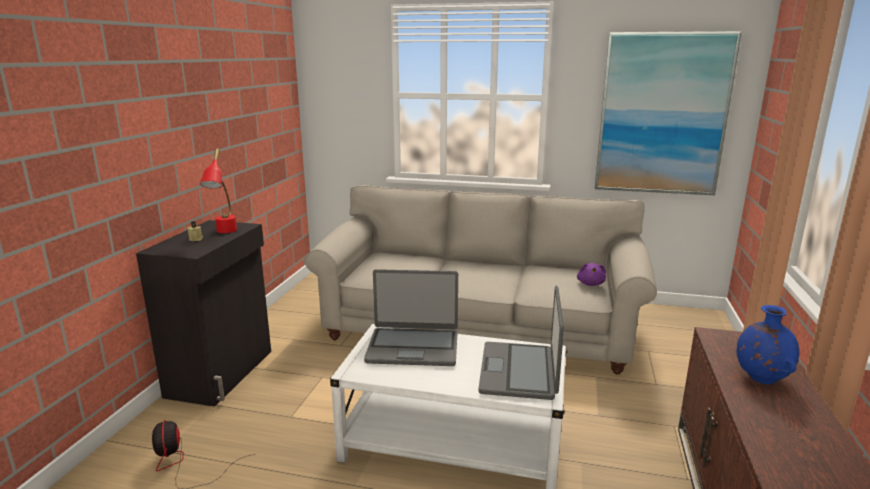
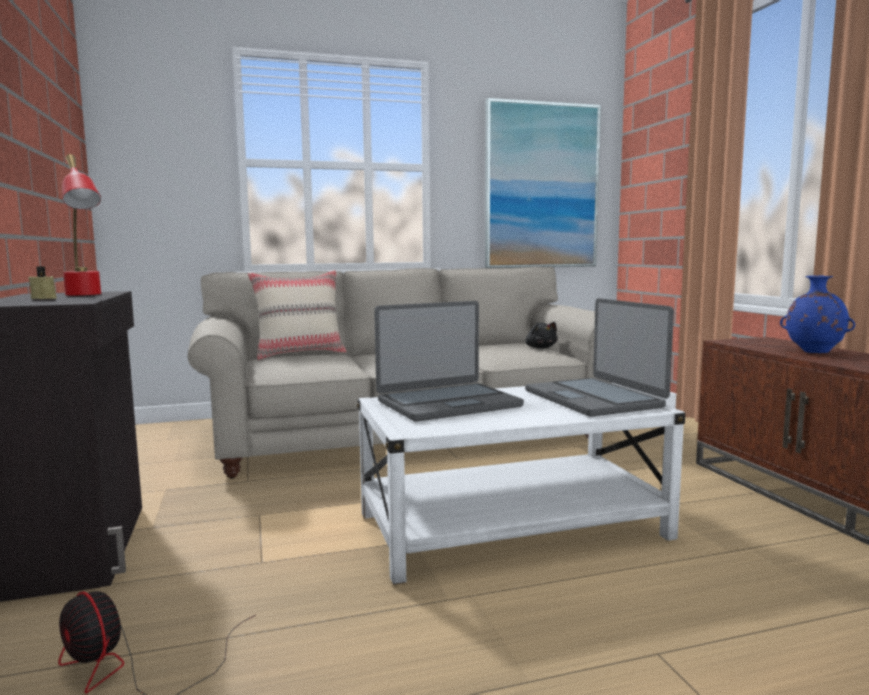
camera: 30 degrees left, 10 degrees down
purple plush toy [577,263,606,286] -> black plush toy [525,322,558,349]
none -> beige pillow [248,270,347,360]

